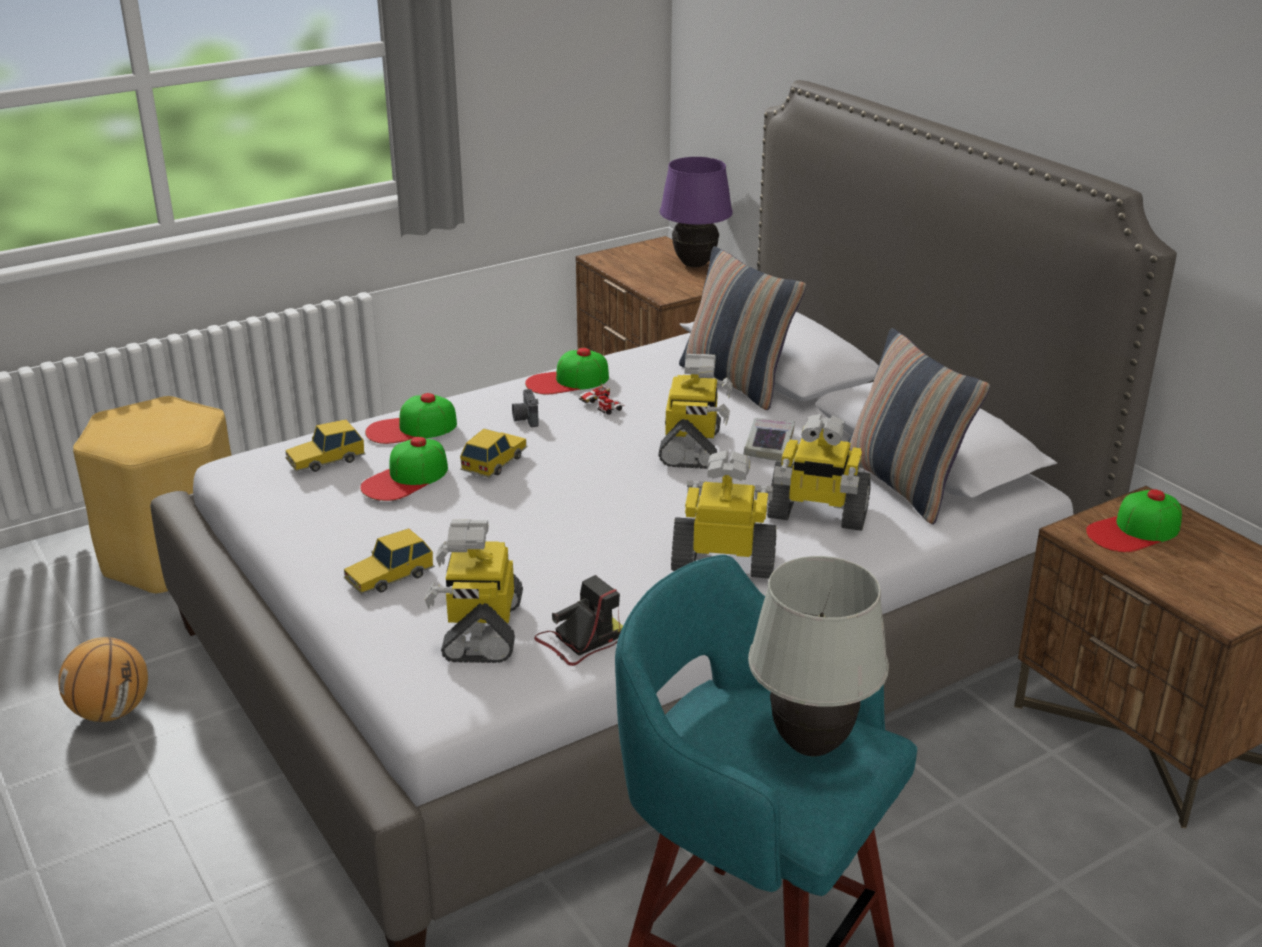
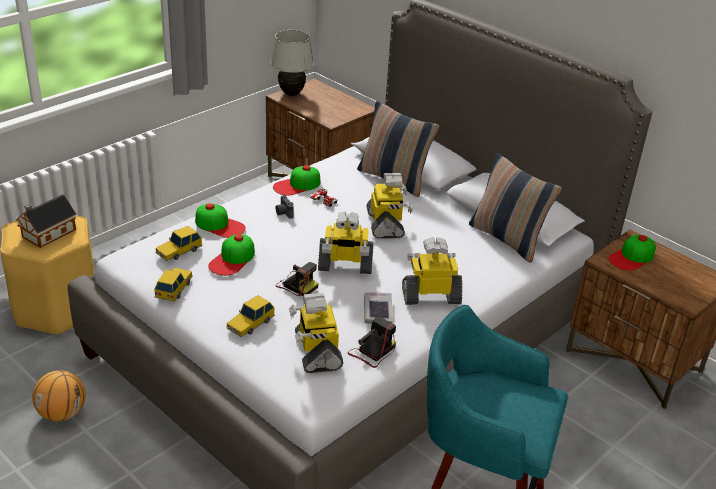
camera: 15 degrees left, 5 degrees up
cap [365,393,457,444] -> cap turned 120 degrees counterclockwise [195,203,246,238]
toy car [460,429,527,478] -> toy car moved to [154,268,193,302]
purple table lamp [660,157,733,267] -> none
book [744,418,795,462] -> book moved to [364,292,393,324]
white table lamp [748,556,889,756] -> white table lamp moved to [270,30,314,96]
toy robot [767,414,871,531] -> toy robot moved to [318,212,374,274]
none -> toy house [16,194,76,248]
none -> camera [276,262,318,296]

